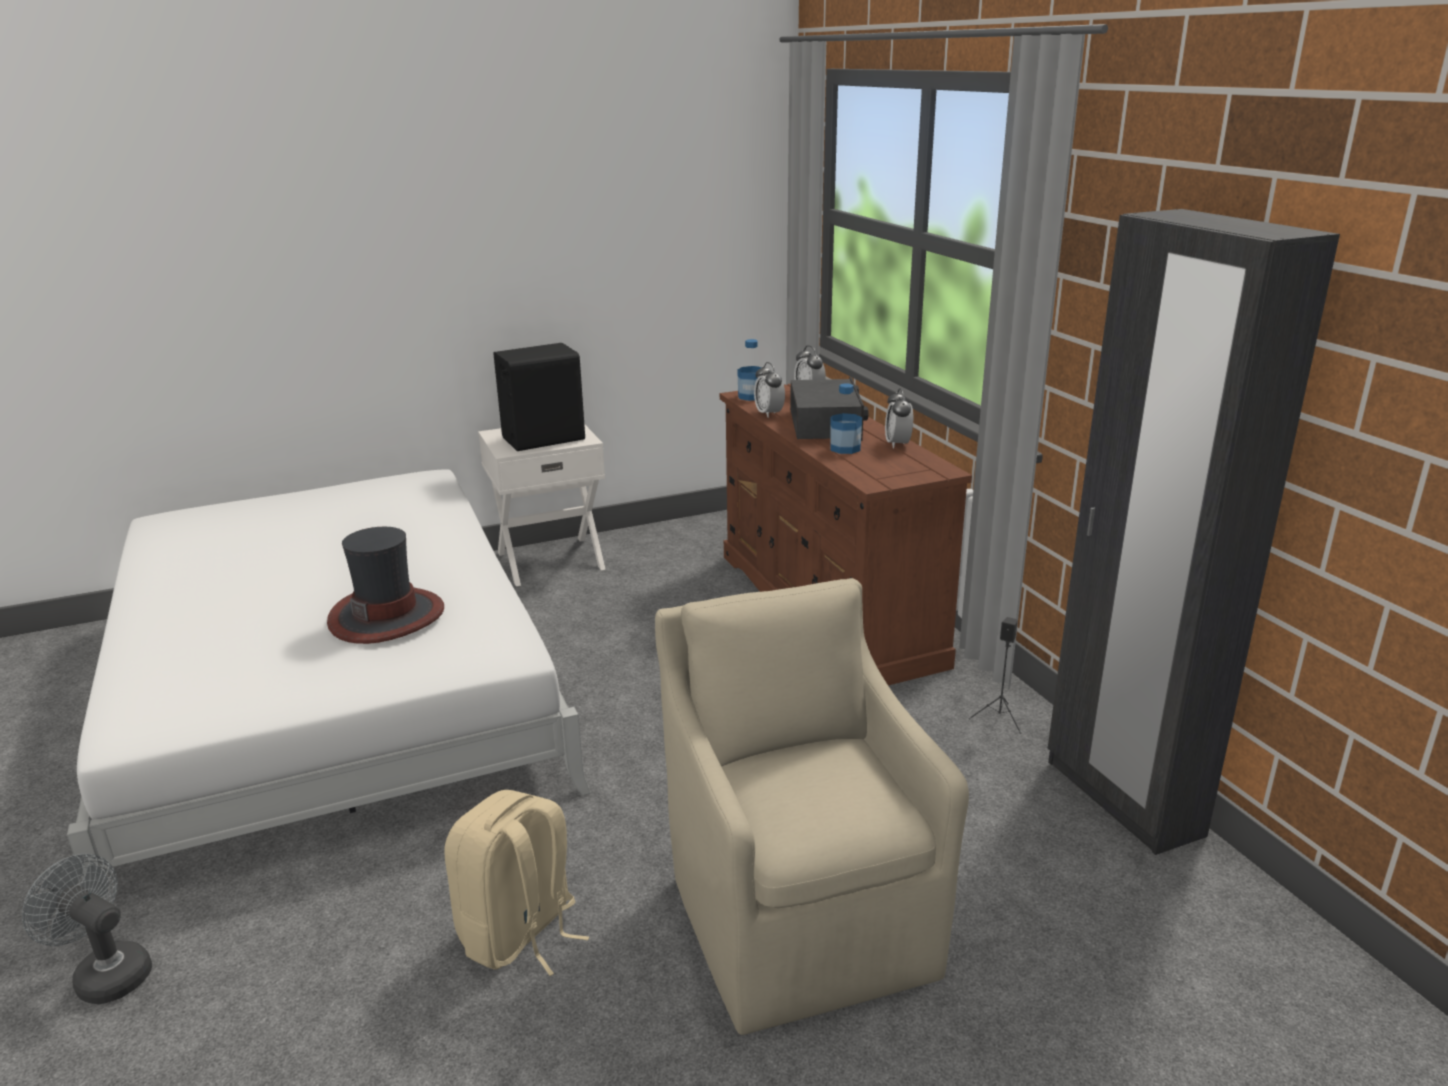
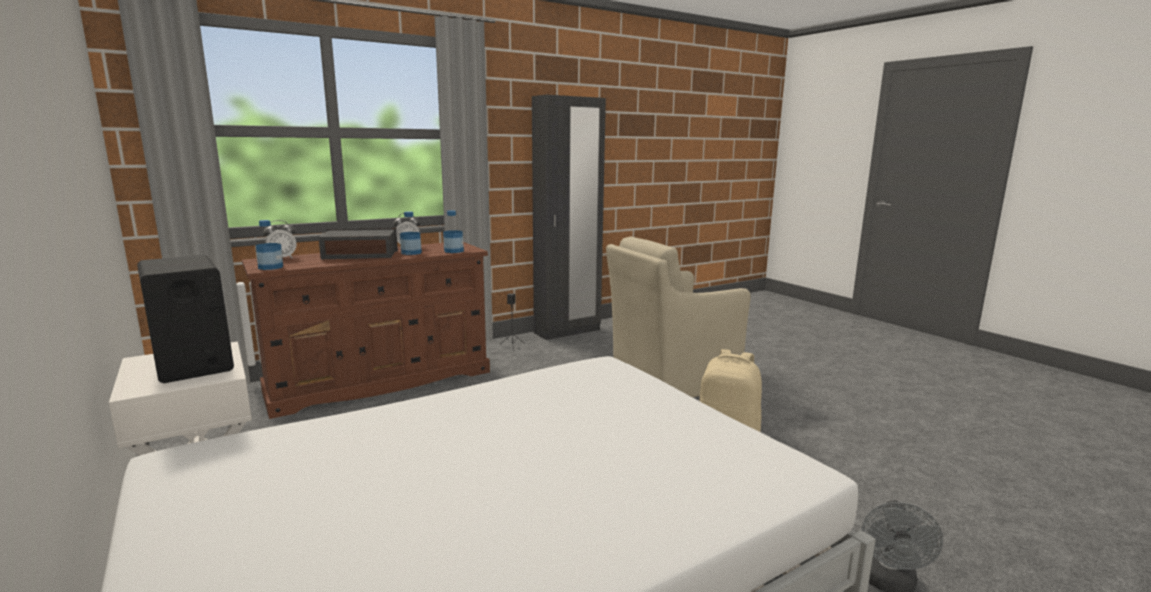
camera: 100 degrees left, 10 degrees down
hat [327,527,444,644] -> none
alarm clock [754,362,785,418] -> none
none -> bottle [443,210,464,253]

